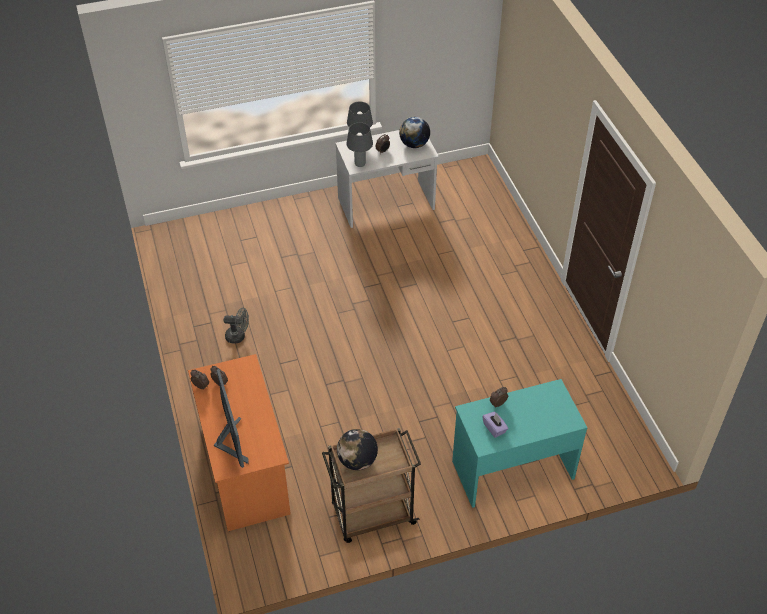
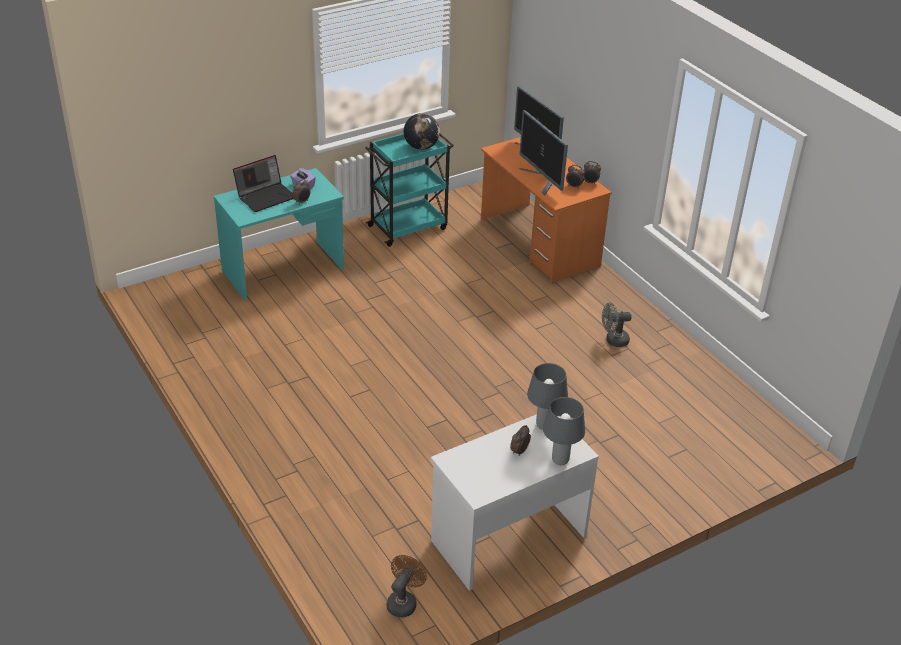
camera: 165 degrees right, 10 degrees down
brown cart [322,428,421,543] -> turquoise cart [365,134,454,247]
globe [399,117,430,148] -> none
none -> laptop [233,155,294,212]
none -> brown fan [387,555,427,617]
none -> monitor [520,110,568,195]

